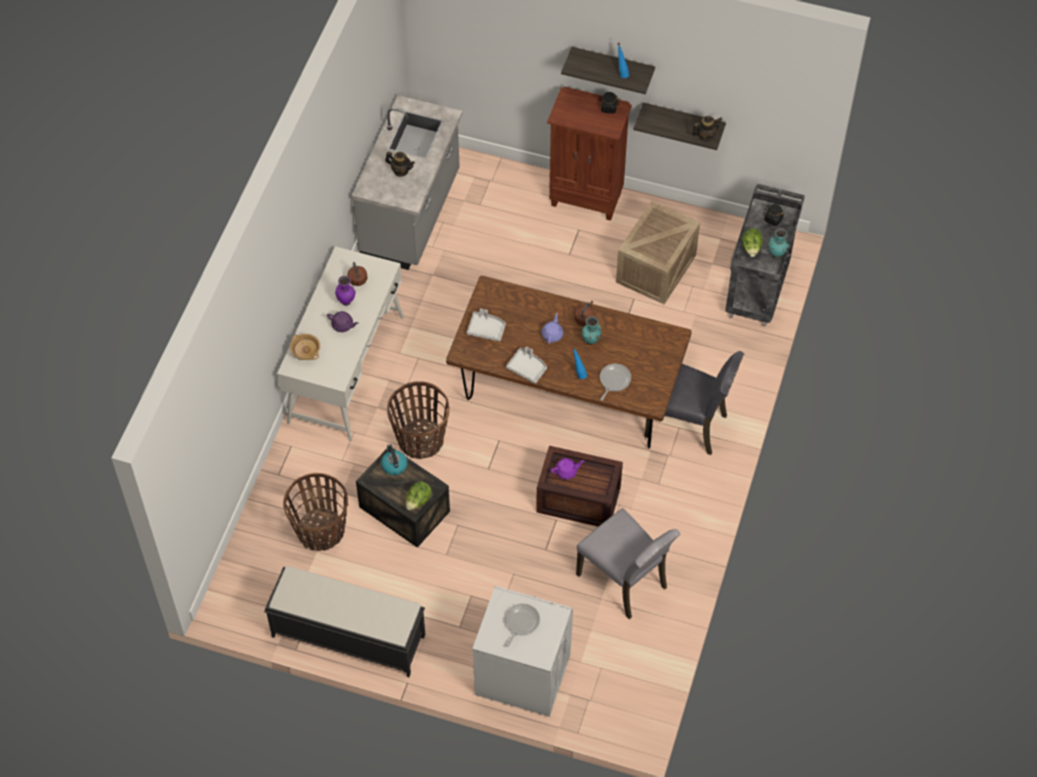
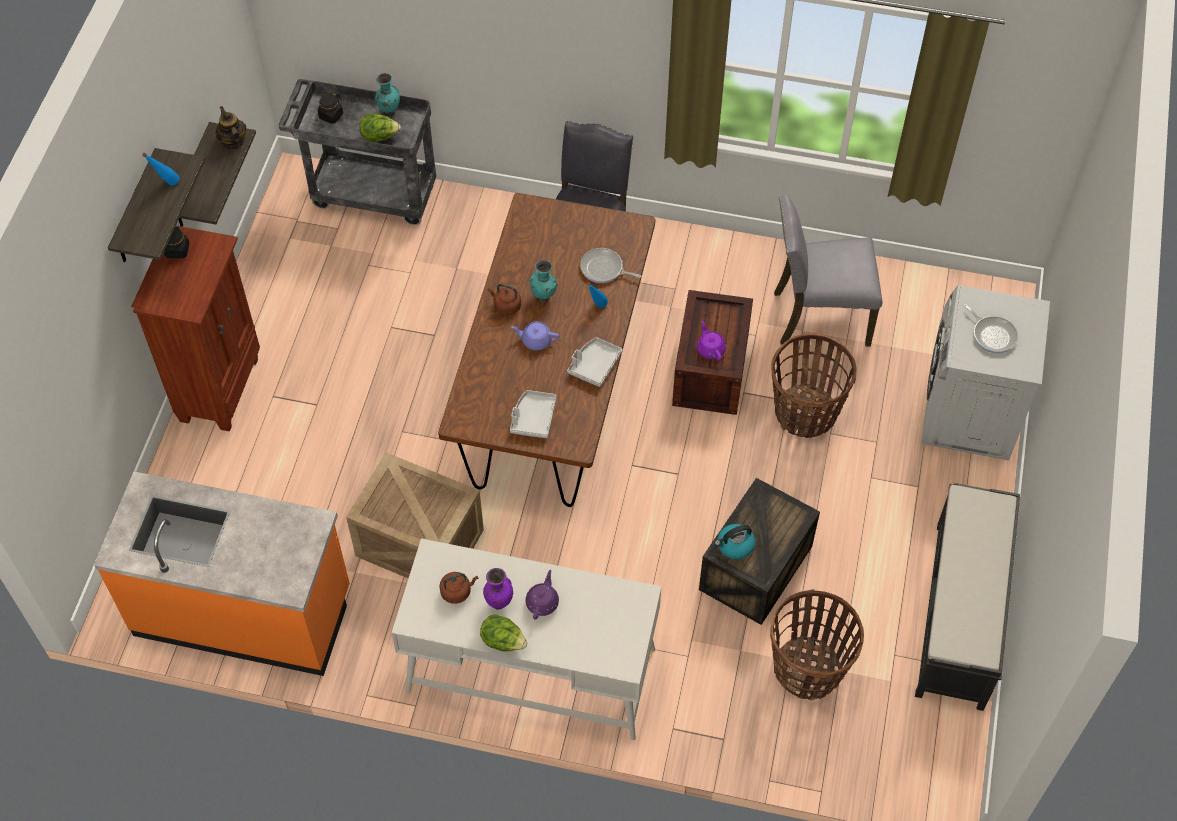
camera: 95 degrees left, 0 degrees up
beige bowl [290,334,320,360] -> none
grey counter [352,95,462,270] -> orange counter [94,472,350,676]
teapot [385,151,415,177] -> none
basket [387,381,449,459] -> basket moved to [771,334,857,438]
lettuce [406,481,432,510] -> lettuce moved to [480,614,527,651]
frying pan [506,604,540,647] -> frying pan turned 150 degrees counterclockwise [964,304,1018,353]
grey chair [576,508,680,619] -> grey chair turned 135 degrees counterclockwise [774,195,883,346]
crate [616,201,700,304] -> crate moved to [346,453,484,578]

